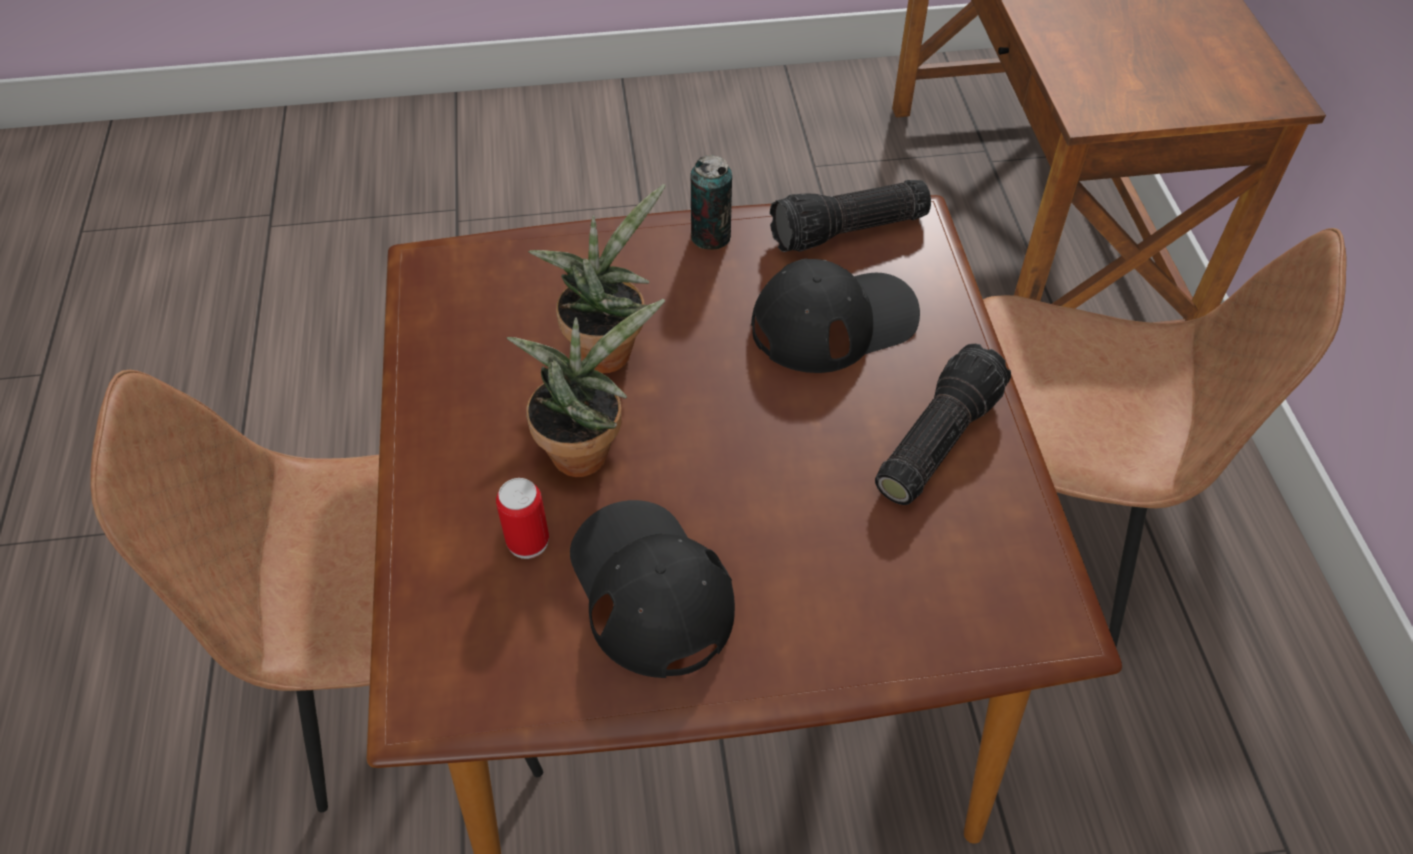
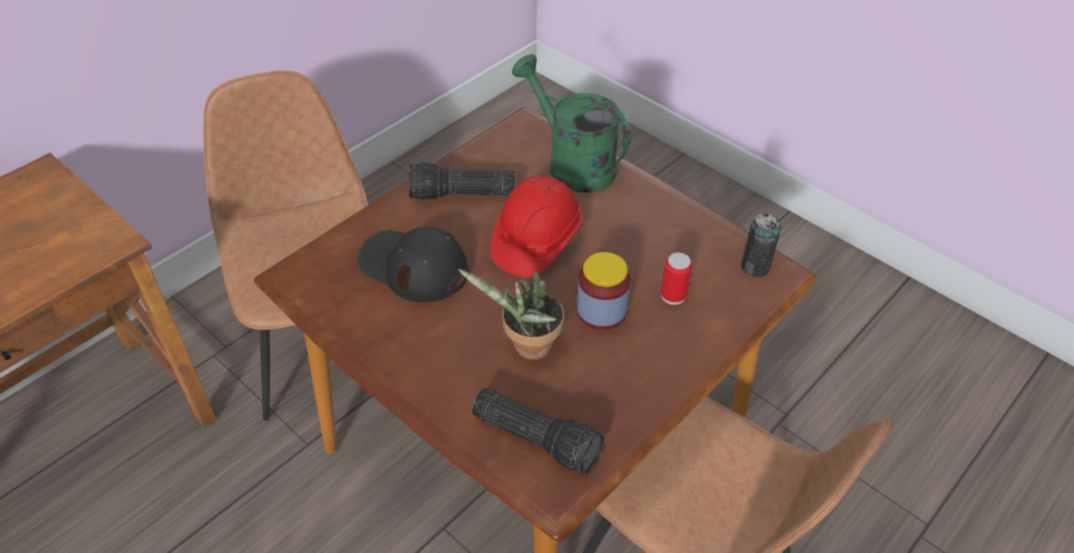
camera: 130 degrees left, 5 degrees down
potted plant [507,299,665,477] -> jar [576,252,631,330]
black cap [570,500,735,678] -> none
can [691,155,732,250] -> can moved to [741,212,781,278]
flashlight [770,180,931,252] -> flashlight moved to [472,388,605,475]
none -> red hard hat [490,175,583,278]
none -> green watering can [512,54,631,193]

